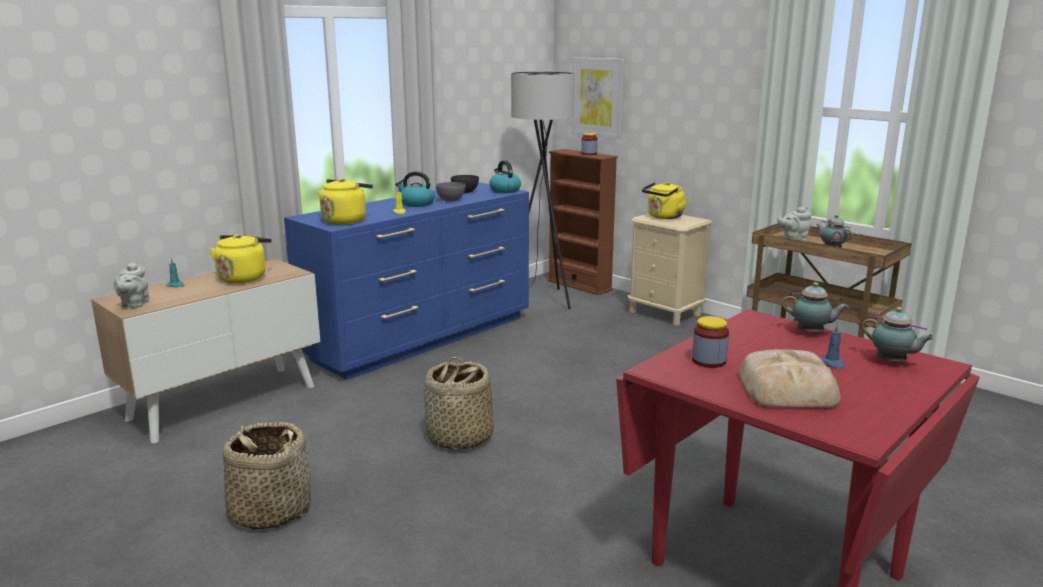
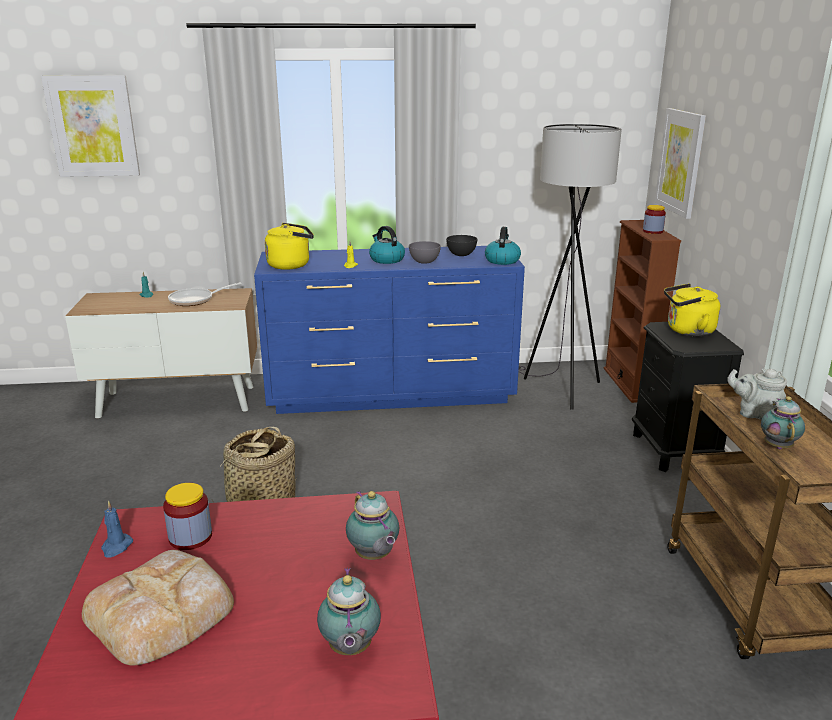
camera: 40 degrees right, 5 degrees up
grey teapot [114,262,149,308] -> none
yellow kettle [210,234,272,283] -> frying pan [168,282,242,306]
basket [223,422,311,530] -> none
beige nightstand [628,213,713,326] -> black nightstand [632,322,744,472]
blue candle [820,323,845,369] -> blue candle moved to [101,500,133,557]
none -> picture [41,75,140,177]

